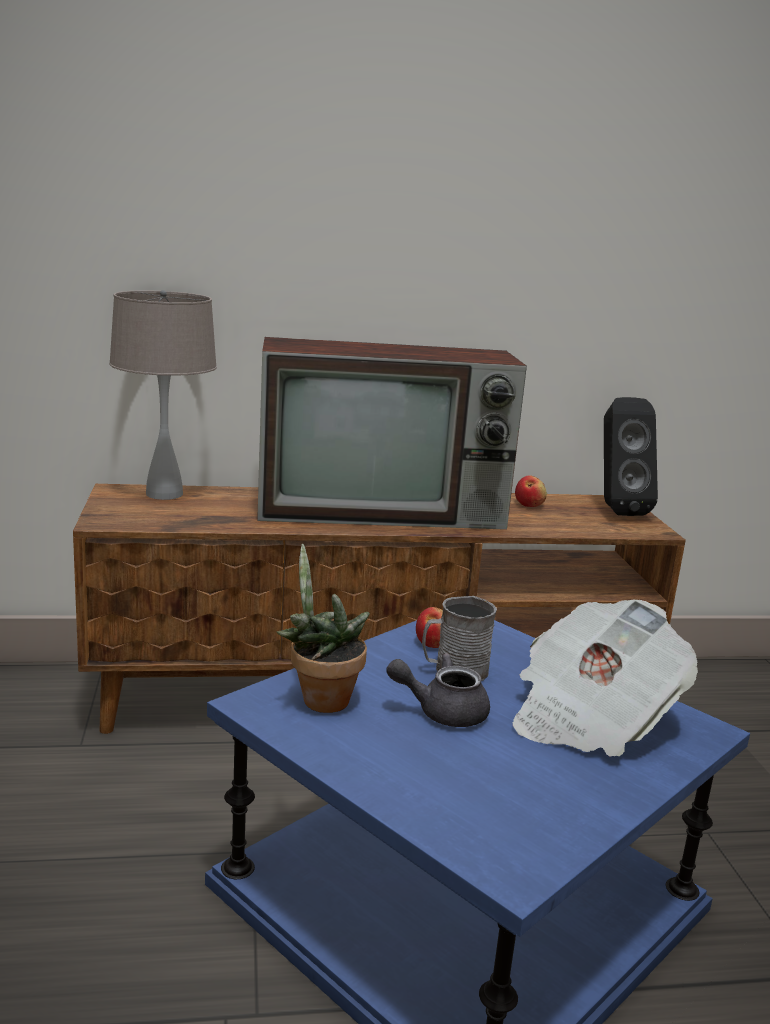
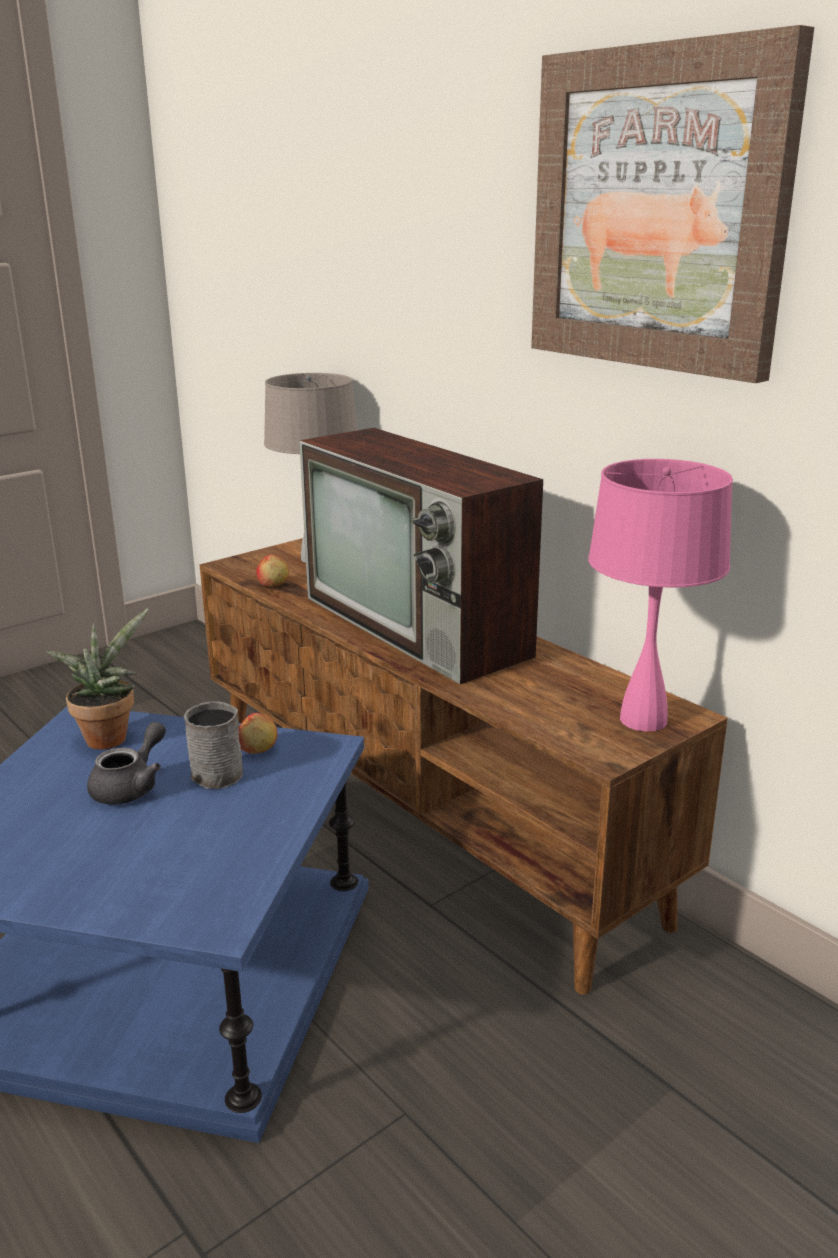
camera: 60 degrees right, 5 degrees up
grey teapot [386,653,490,727] -> grey teapot turned 60 degrees clockwise [87,722,166,805]
newspaper [513,600,698,757] -> none
apple [515,475,547,507] -> apple moved to [256,554,289,587]
black speaker [604,397,658,516] -> pink table lamp [588,459,733,732]
none -> picture [531,25,814,383]

